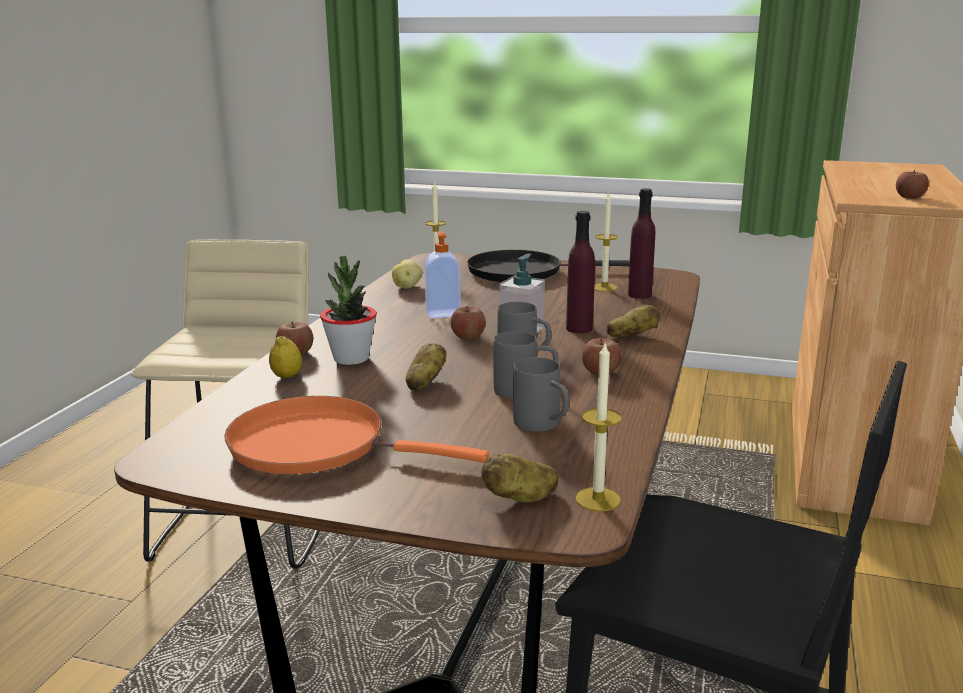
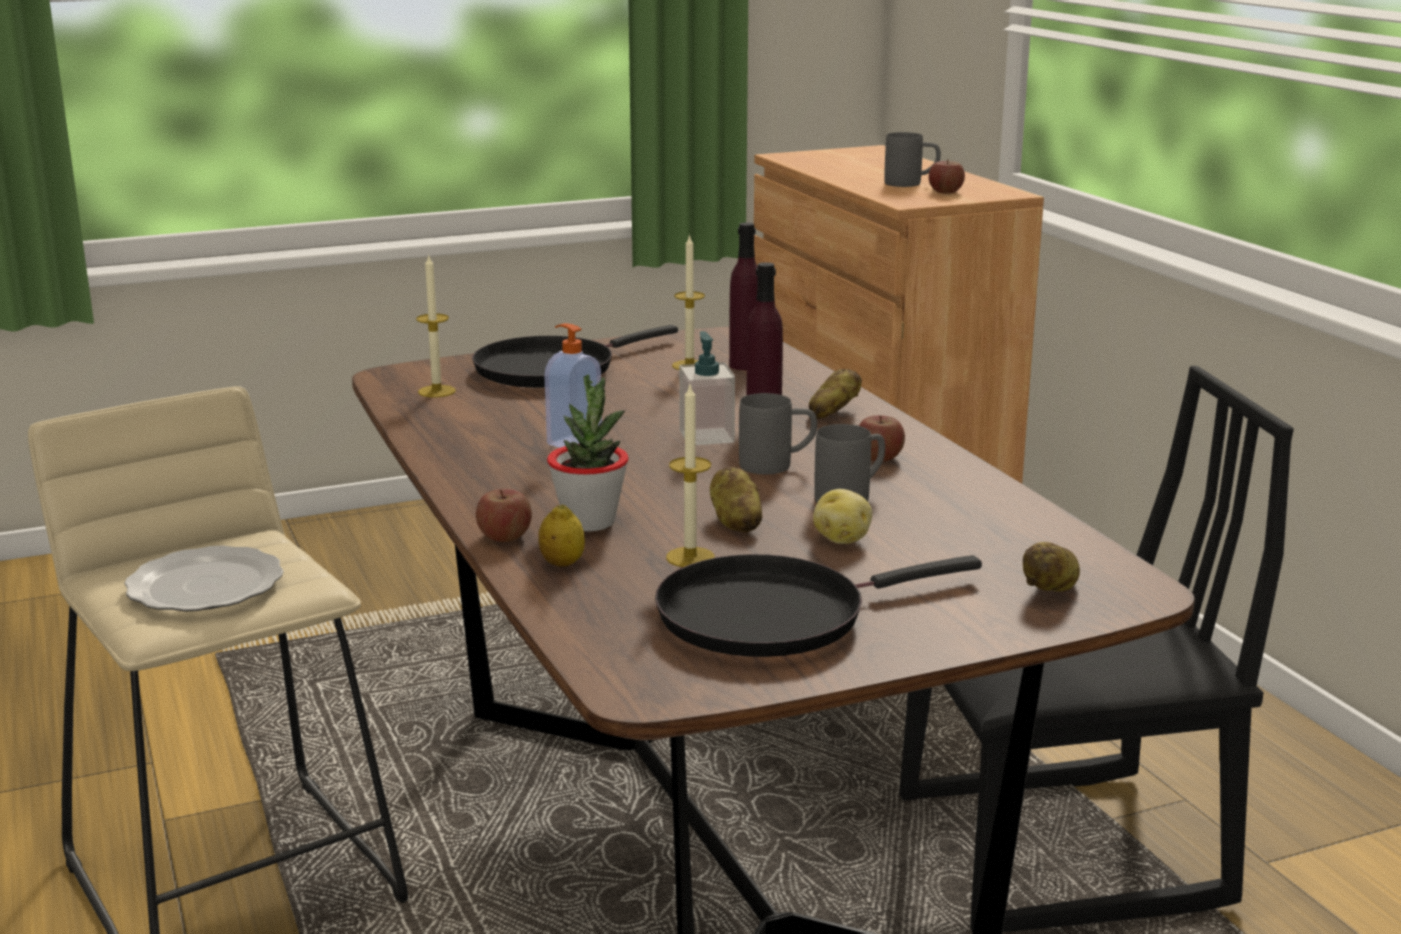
camera: 40 degrees left, 0 degrees up
orange frying pan [224,396,489,474] -> black frying pan [655,554,982,657]
potato [392,259,423,289] -> potato moved to [813,489,872,544]
apple [451,306,486,340] -> none
grey mug [513,357,569,432] -> grey mug moved to [885,132,941,187]
candle [575,341,622,512] -> candle moved to [666,382,715,567]
none -> plate [124,545,284,612]

